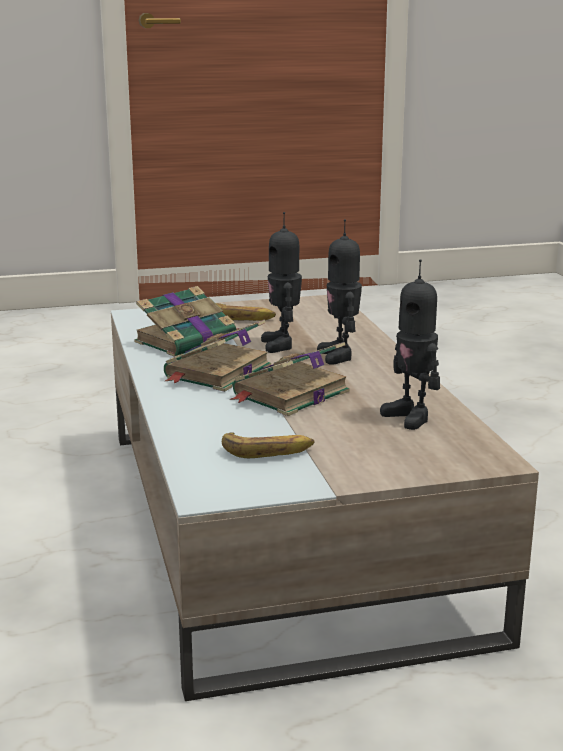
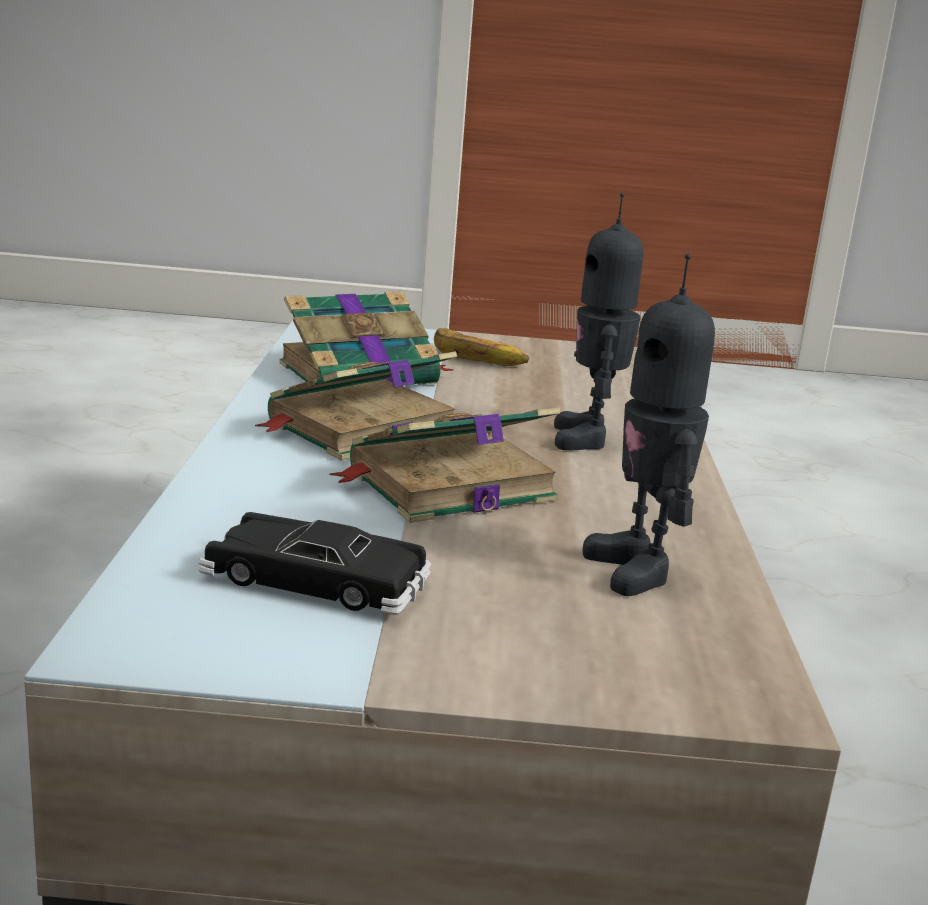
camera: 15 degrees right, 0 degrees up
banana [222,432,315,458] -> black toy car [198,512,431,615]
toy robot [261,212,302,353] -> none

